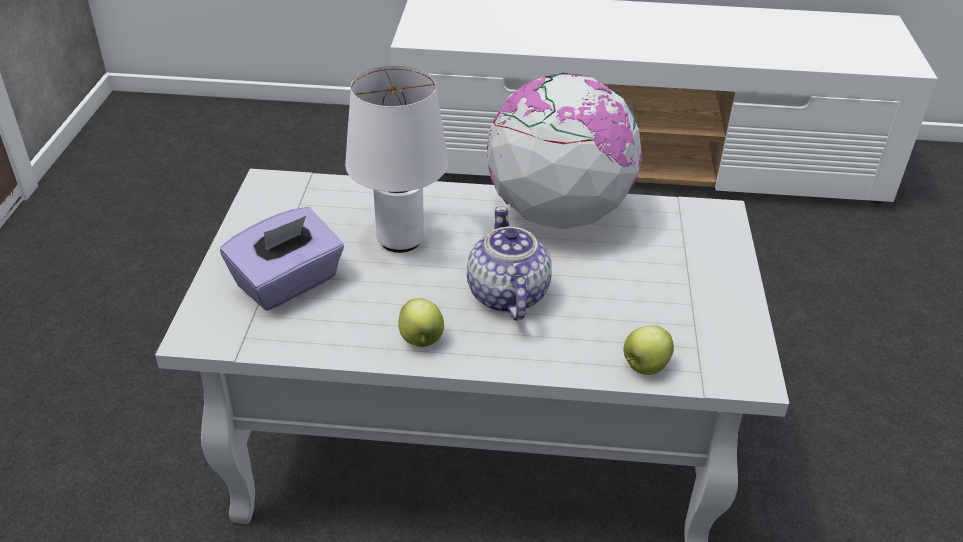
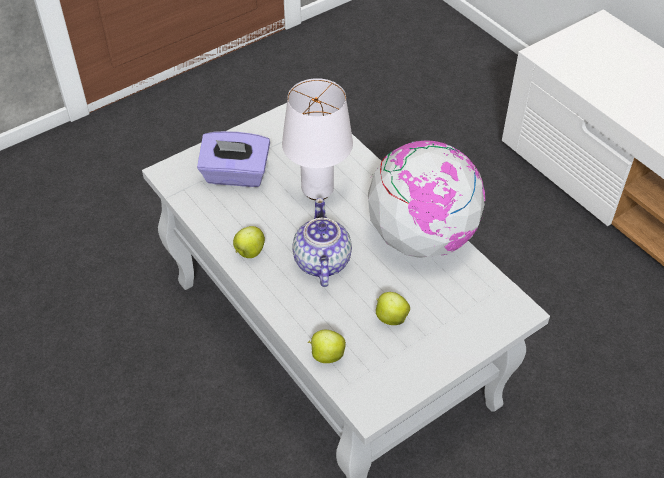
camera: 50 degrees right, 10 degrees up
teapot [467,206,552,321] -> teapot turned 45 degrees counterclockwise [292,198,352,287]
none -> apple [376,292,410,325]

